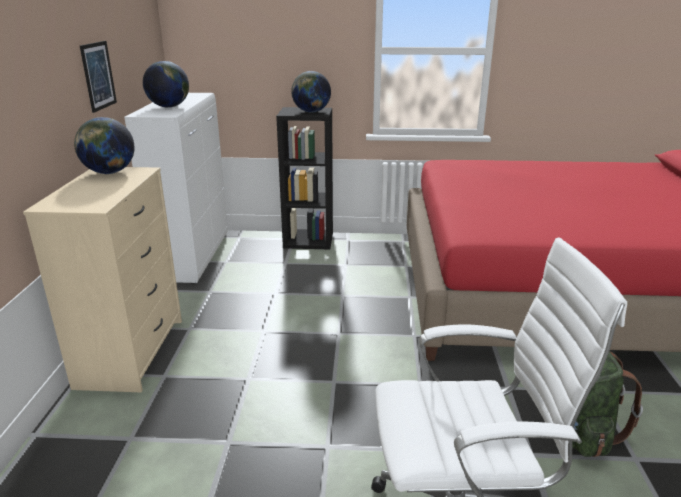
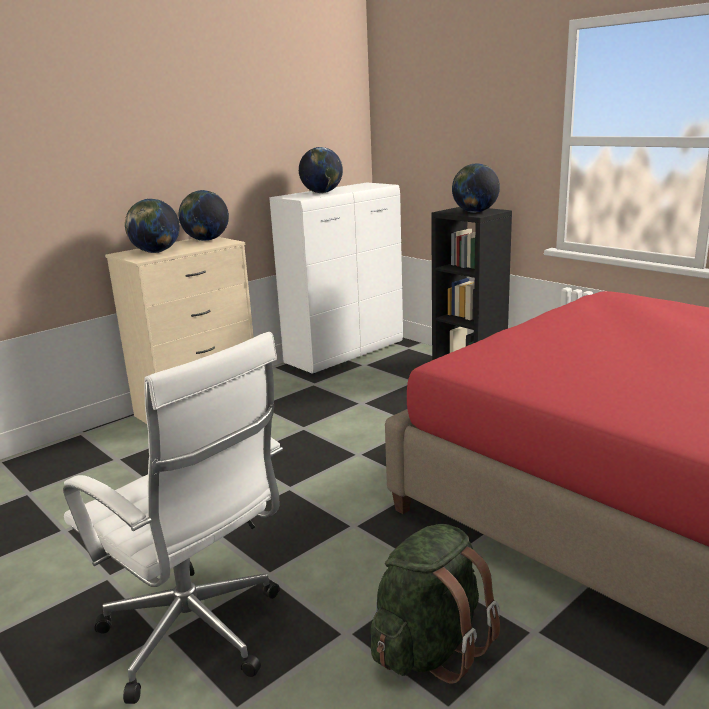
camera: 45 degrees right, 5 degrees down
picture [80,41,117,113] -> none
none -> globe [125,199,180,253]

